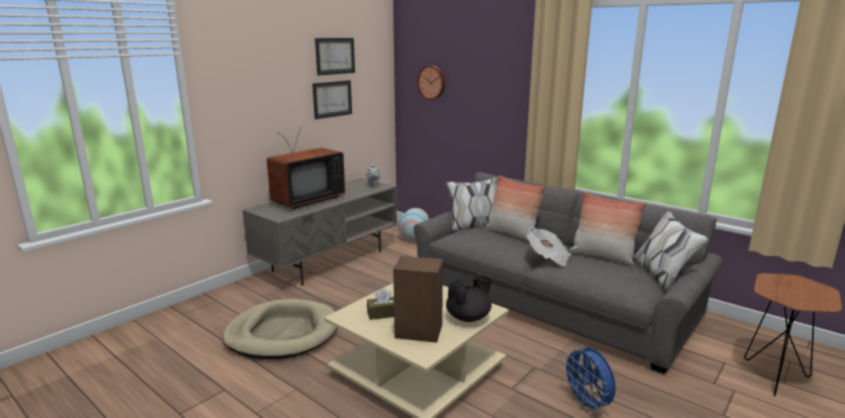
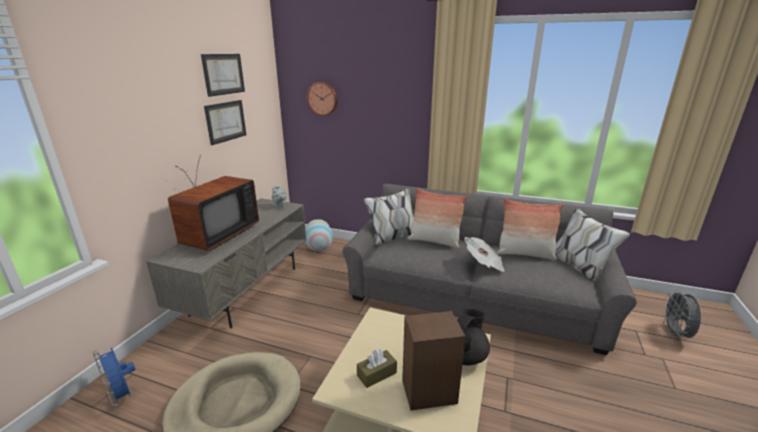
camera: 20 degrees left, 5 degrees up
blue fan [561,346,616,413] -> blue fan moved to [93,347,135,407]
brown side table [744,273,842,397] -> grey fan [662,290,701,339]

